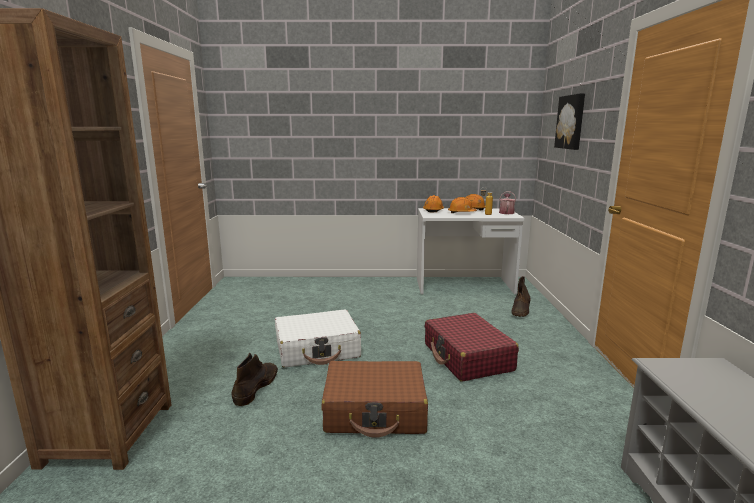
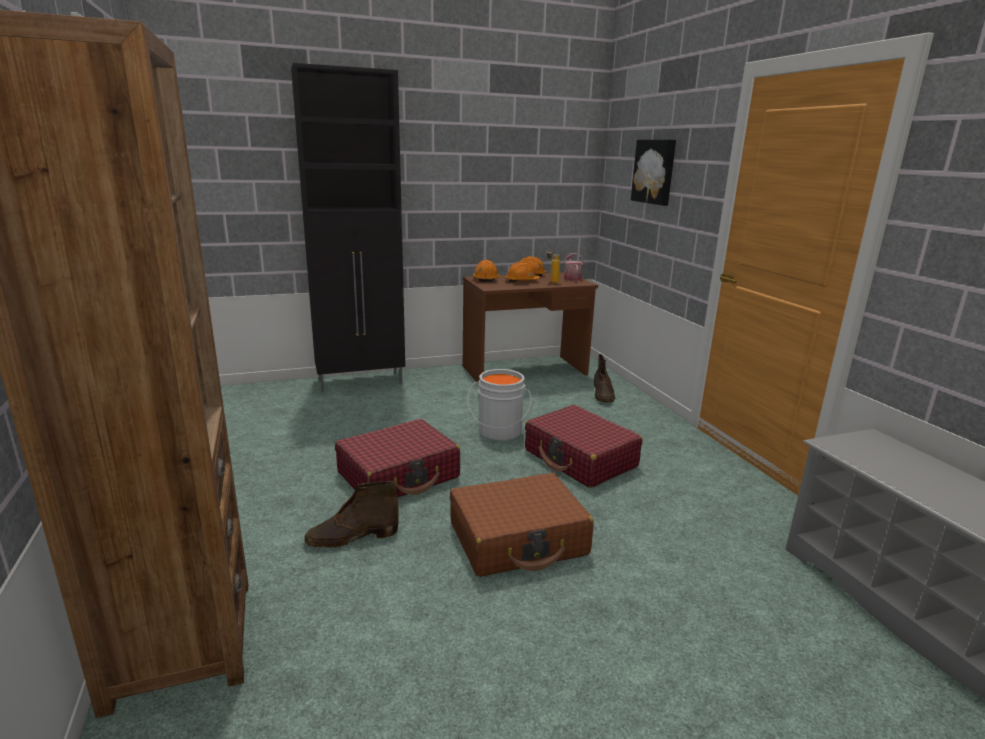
camera: 20 degrees left, 5 degrees up
brown boot [231,353,278,406] -> brown boot turned 105 degrees counterclockwise [304,481,399,549]
white suitcase [275,309,361,368] -> red suitcase [335,419,460,497]
white desk [417,208,525,294] -> brown desk [463,272,598,382]
none -> black cabinet [291,63,405,392]
none -> grey bucket [467,369,532,440]

